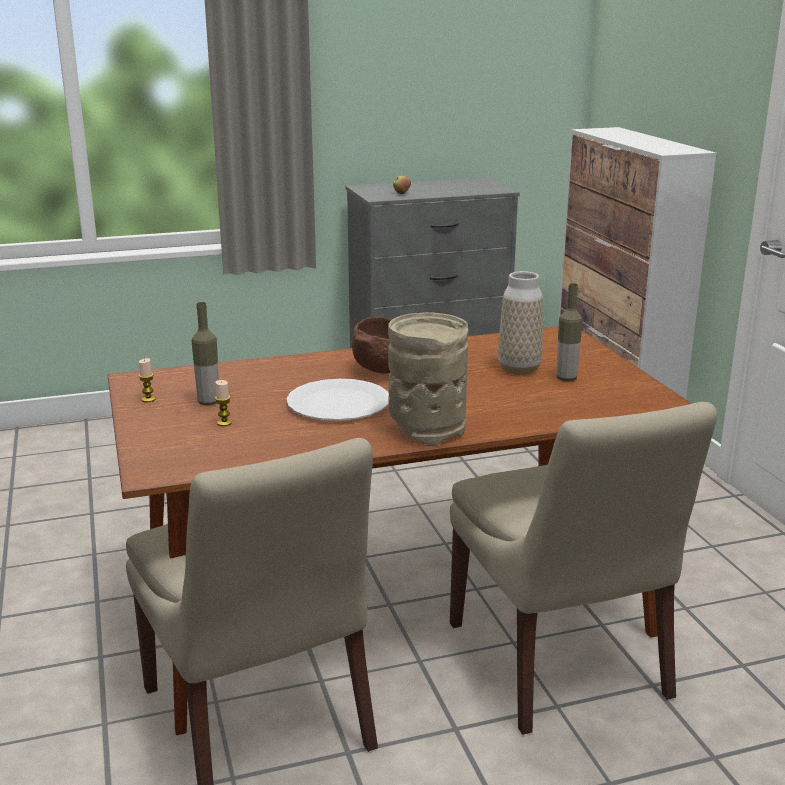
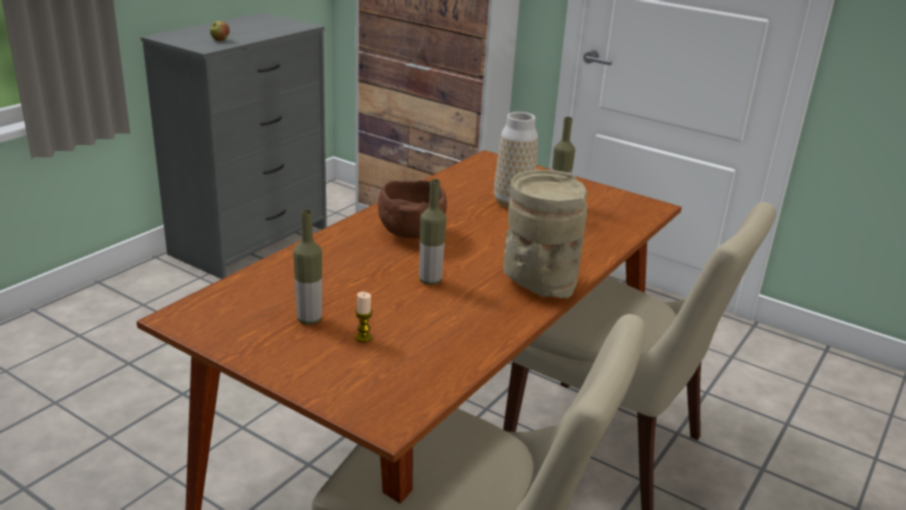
camera: 40 degrees left, 5 degrees up
candle [139,358,156,402] -> none
white plate [286,379,389,421] -> bottle [419,179,446,285]

